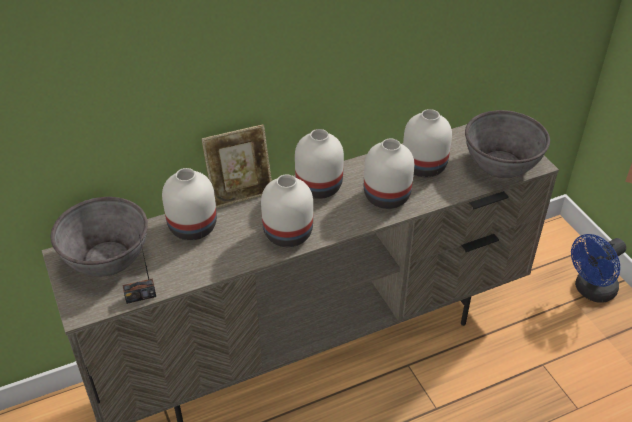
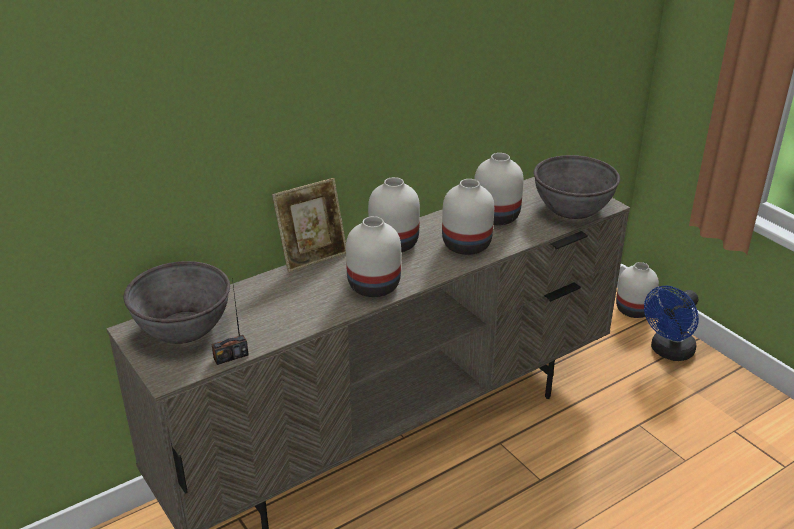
camera: 10 degrees left, 10 degrees down
white vase [162,168,217,240] -> white vase moved to [616,262,659,318]

